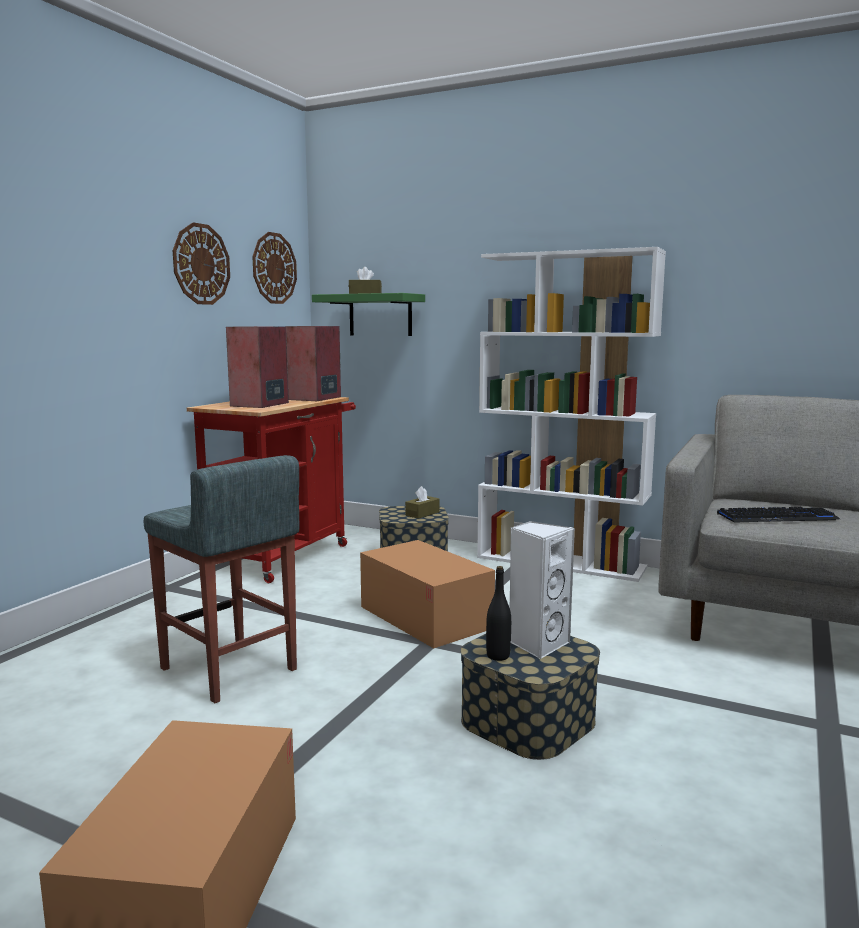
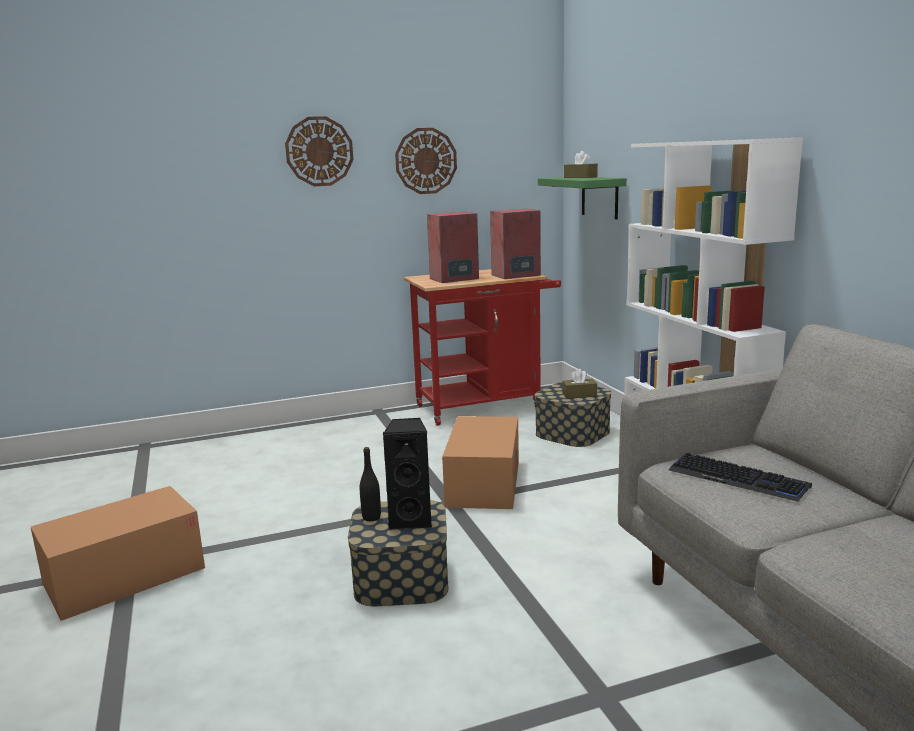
camera: 45 degrees right, 5 degrees up
grey stool [144,455,299,703] -> none
wall clock [252,232,297,304] -> wall clock moved to [285,116,354,186]
white speaker [509,521,575,659] -> black speaker [382,418,432,530]

